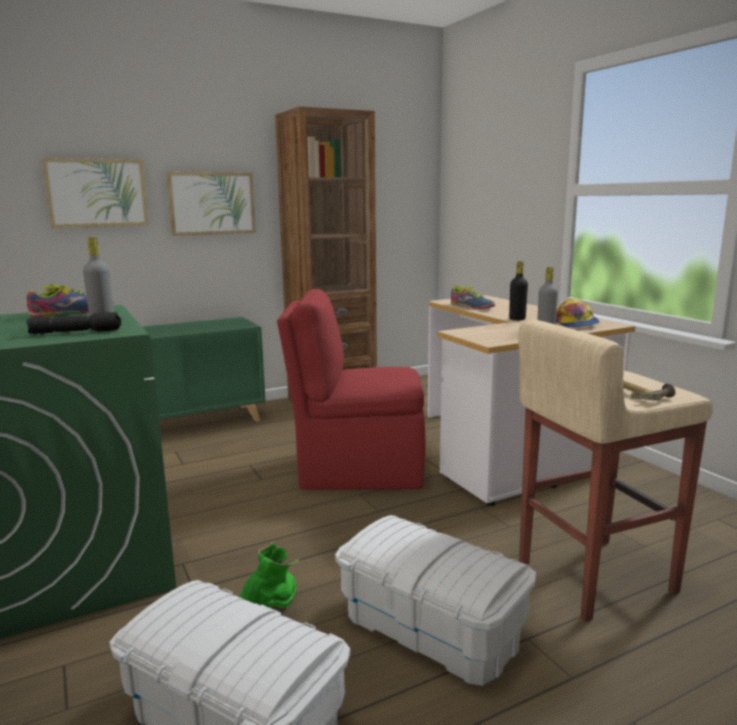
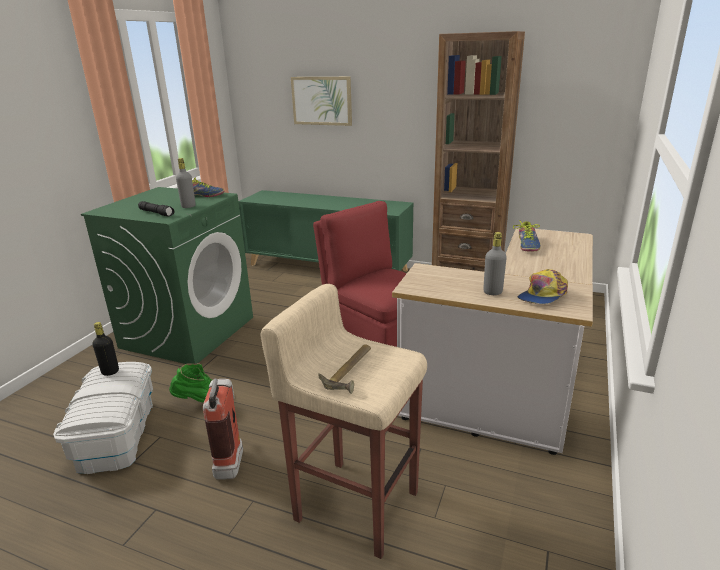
camera: 50 degrees right, 10 degrees up
picture [166,172,256,236] -> none
white storage box [335,515,536,686] -> fire extinguisher [203,378,243,480]
black bottle [509,261,528,321] -> black bottle moved to [93,322,119,376]

